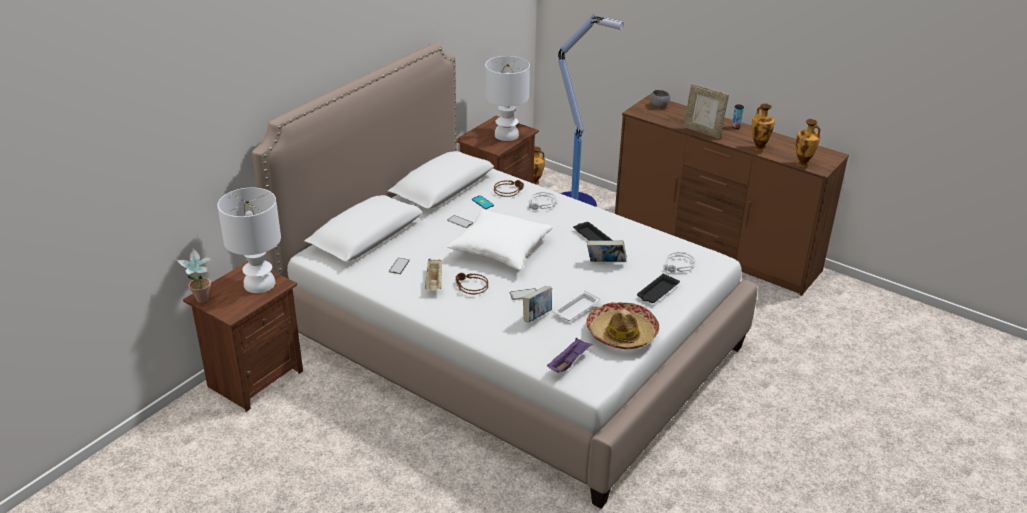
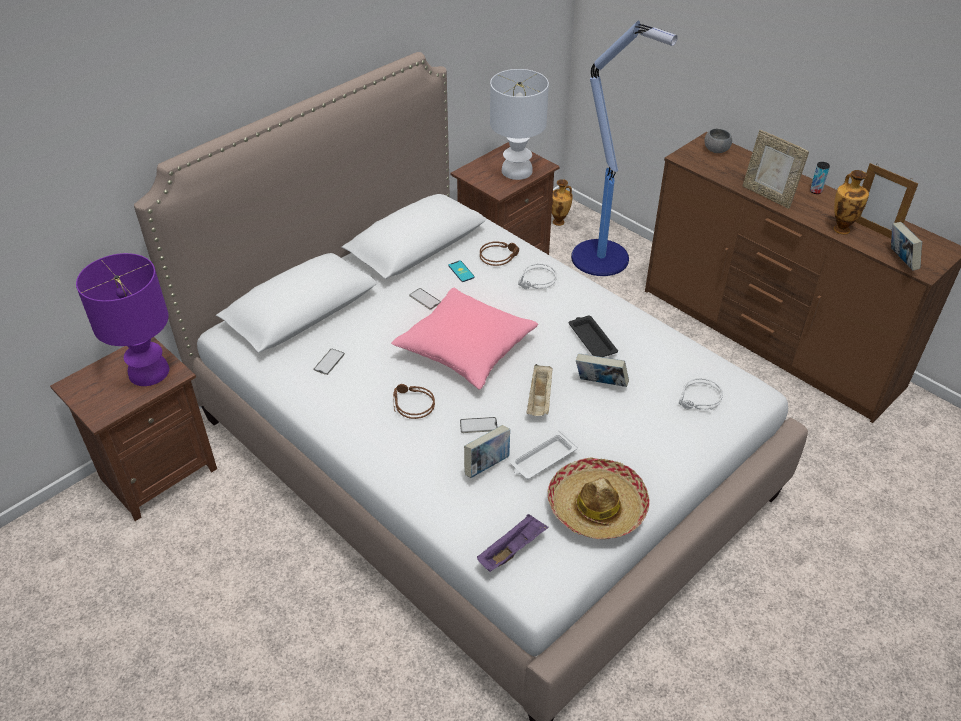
camera: 10 degrees right, 10 degrees up
potted plant [177,248,213,303] -> none
white table lamp [217,188,281,293] -> purple table lamp [76,253,169,386]
beige tray [425,259,442,291] -> beige tray moved to [527,364,553,416]
white pillow [447,210,553,271] -> pink pillow [391,288,538,390]
black tray [637,274,680,303] -> none
vase [796,119,820,167] -> book [891,222,922,271]
none -> picture frame [855,163,918,238]

